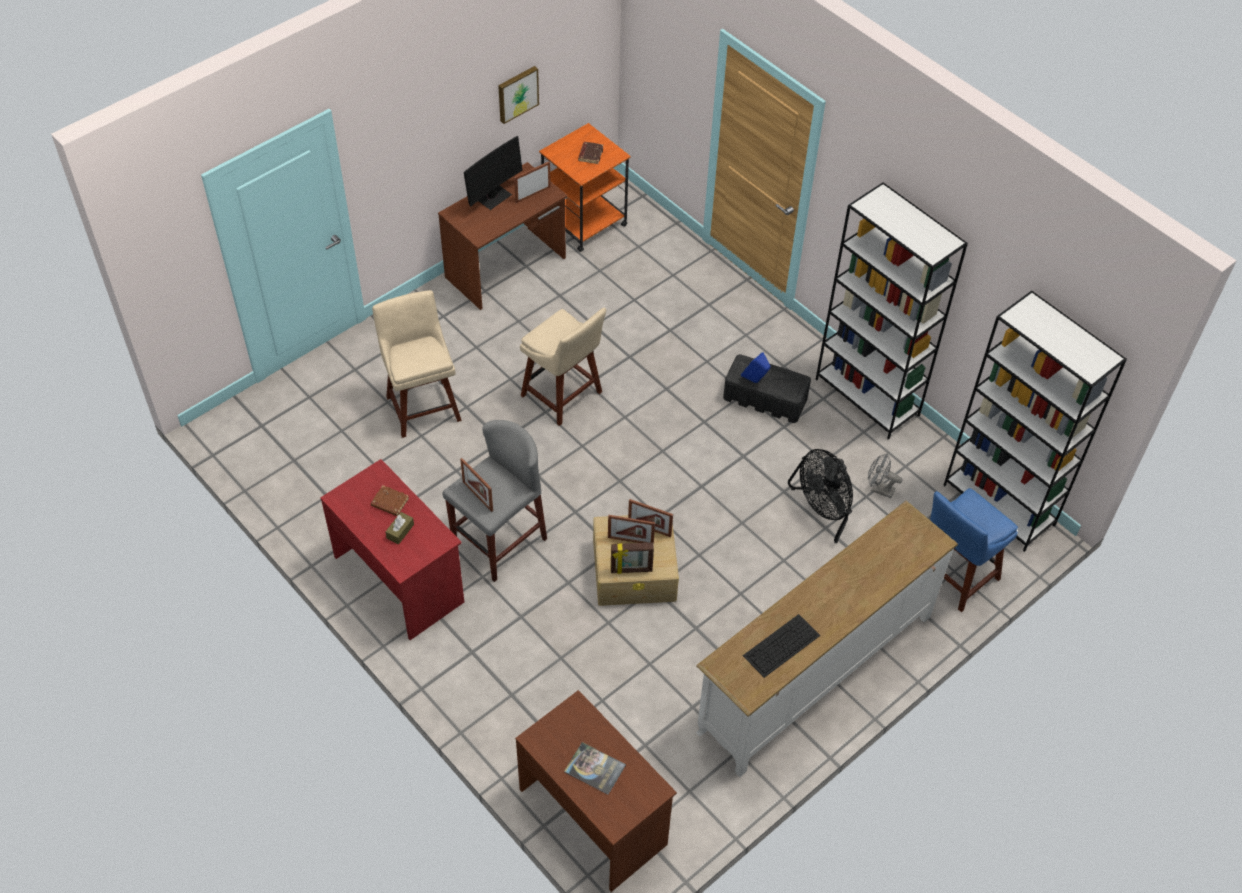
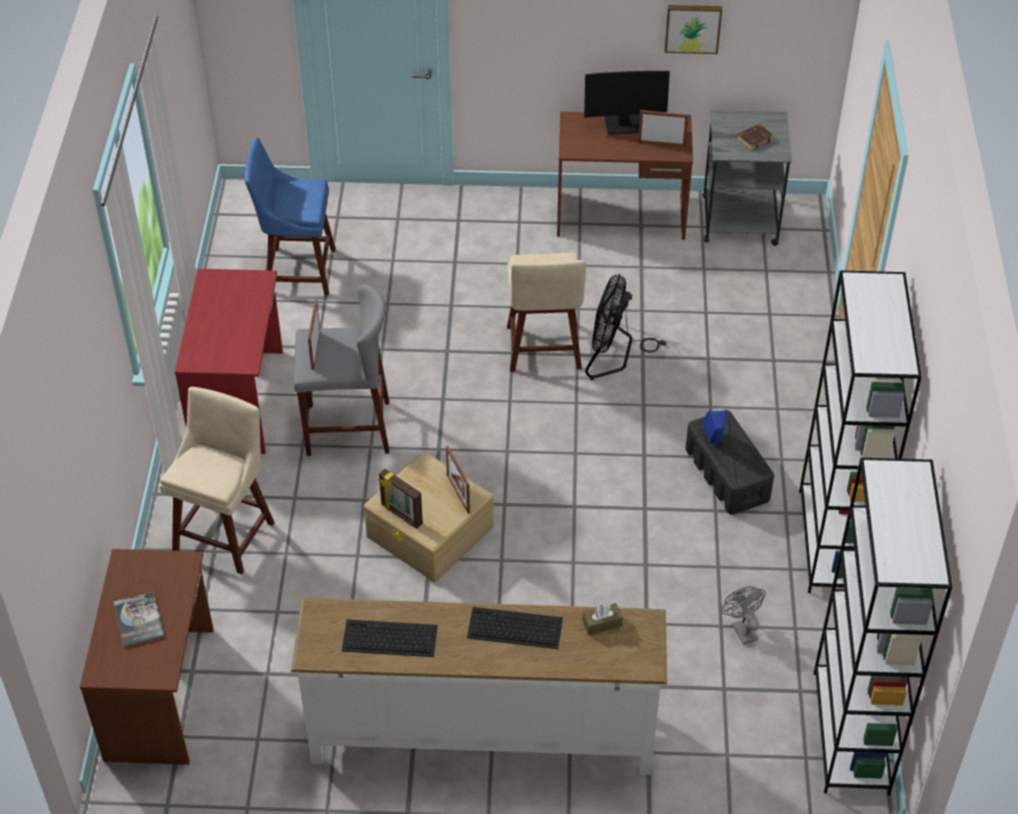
camera: 45 degrees right, 5 degrees down
brown book [371,485,409,516] -> none
beige chair [372,290,462,438] -> beige chair moved to [160,387,275,574]
brown tissue box [386,512,414,544] -> brown tissue box moved to [582,603,623,635]
orange cart [539,123,631,252] -> grey cart [702,110,792,246]
picture frame [608,515,655,545] -> none
black fan [788,449,853,543] -> black fan moved to [585,274,667,380]
blue chair [930,488,1018,612] -> blue chair moved to [245,137,336,296]
none -> keyboard [467,607,563,649]

